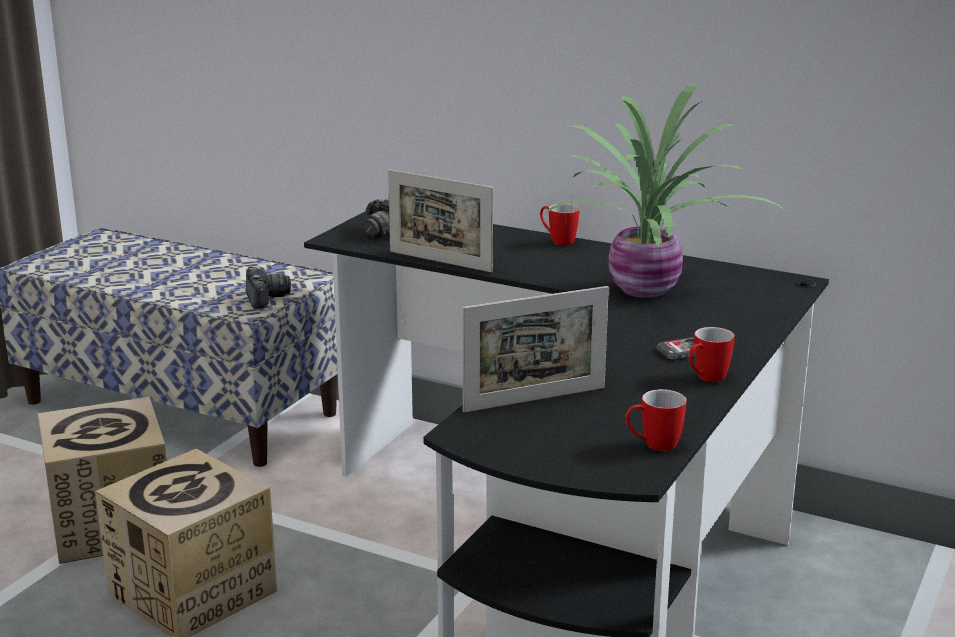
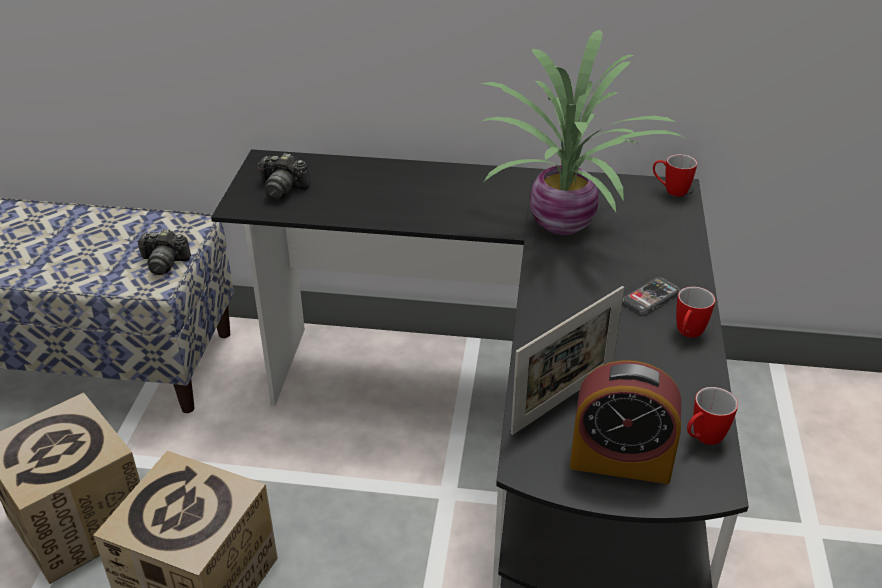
camera: 20 degrees left, 15 degrees up
camera [246,266,291,309] -> camera turned 135 degrees clockwise [137,229,191,275]
picture frame [388,169,493,272] -> none
mug [540,204,580,246] -> mug moved to [653,154,697,197]
none -> alarm clock [570,360,681,484]

